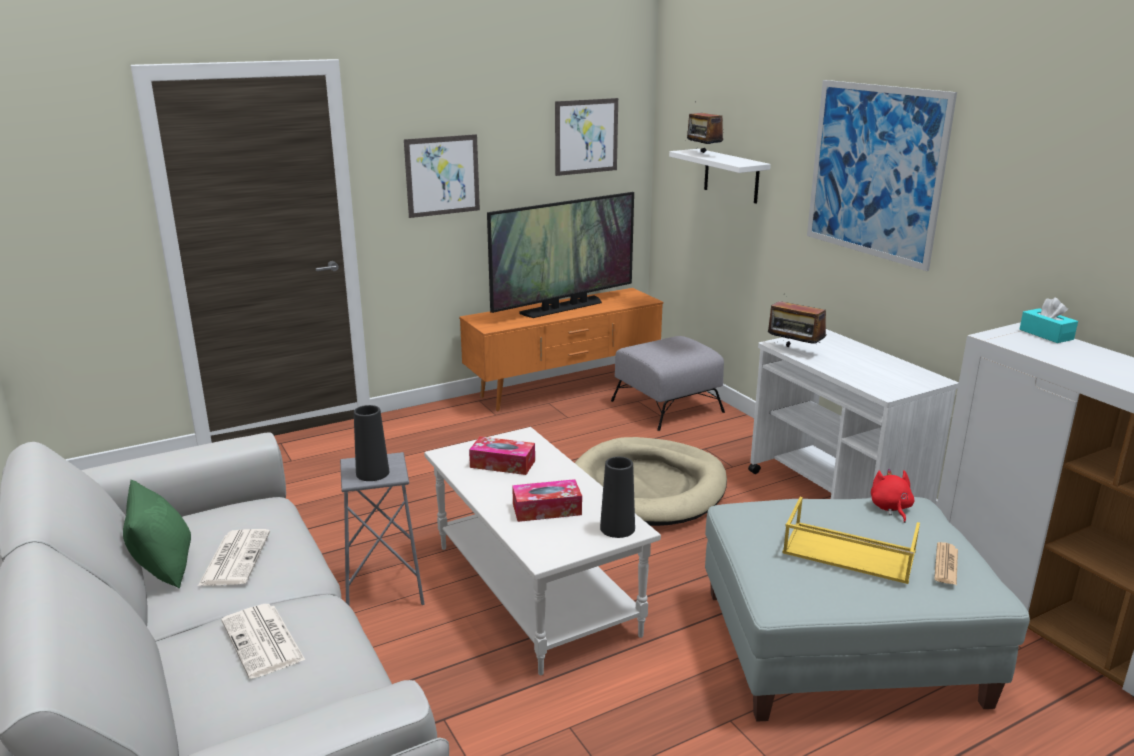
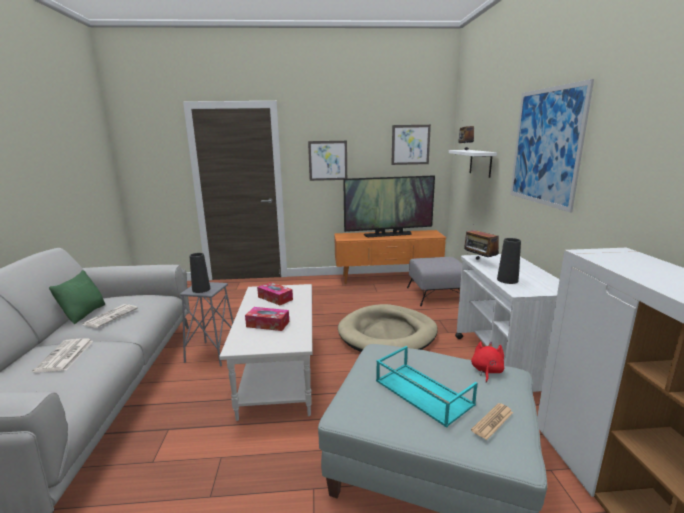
camera: 25 degrees right, 5 degrees down
black vase [600,457,635,538] -> black vase moved to [497,238,521,284]
yellow tray [782,497,920,584] -> turquoise tray [376,346,477,428]
turquoise tissue box [1020,298,1078,343] -> none

